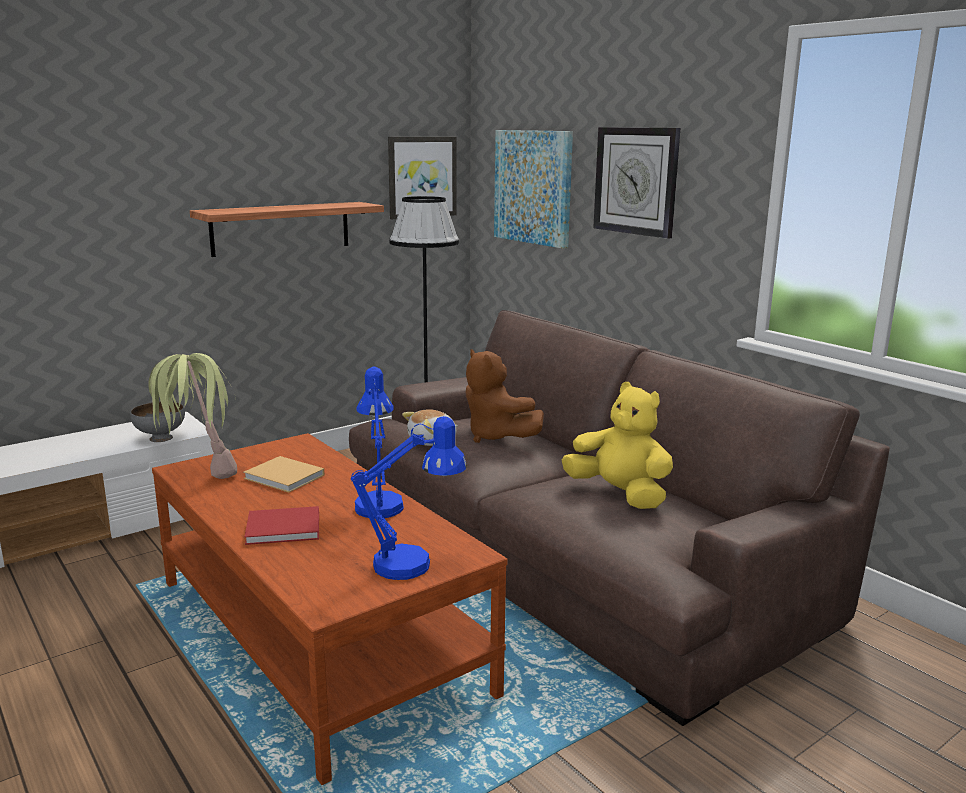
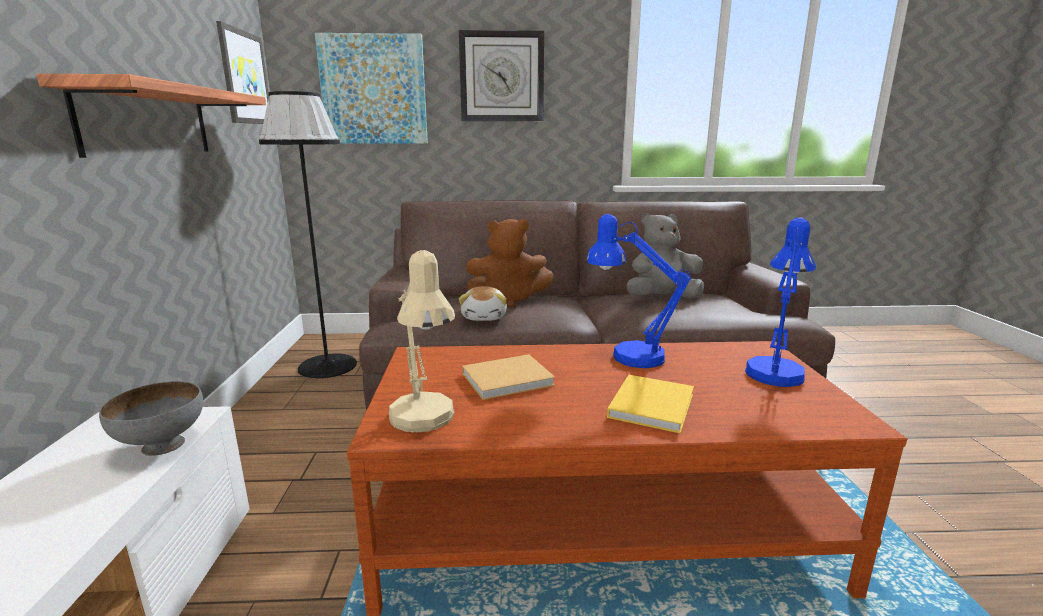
camera: 55 degrees left, 0 degrees up
potted plant [148,353,237,479] -> beige table lamp [389,250,455,432]
red book [244,506,319,545] -> yellow book [607,375,694,434]
yellow plush toy [562,382,673,509] -> grey plush toy [627,213,704,299]

